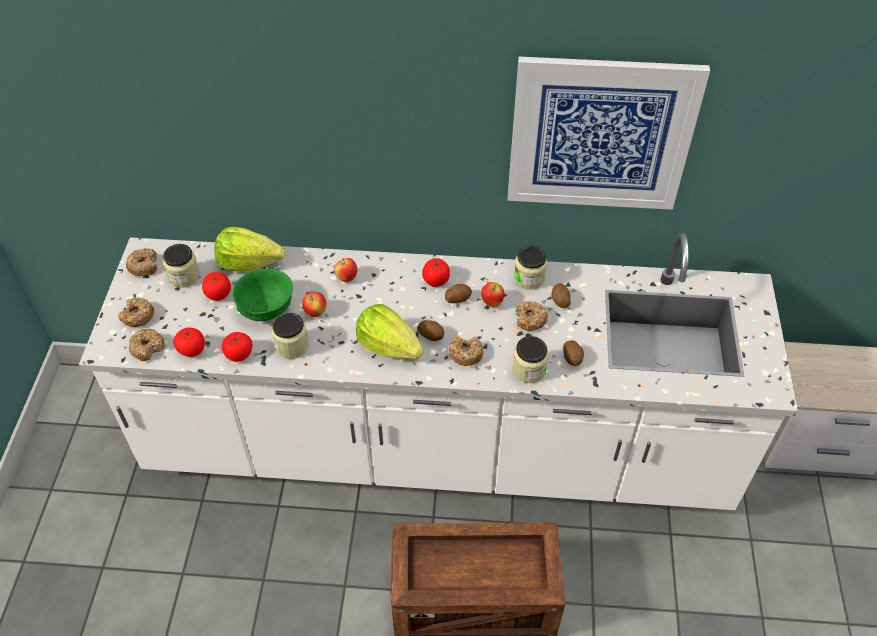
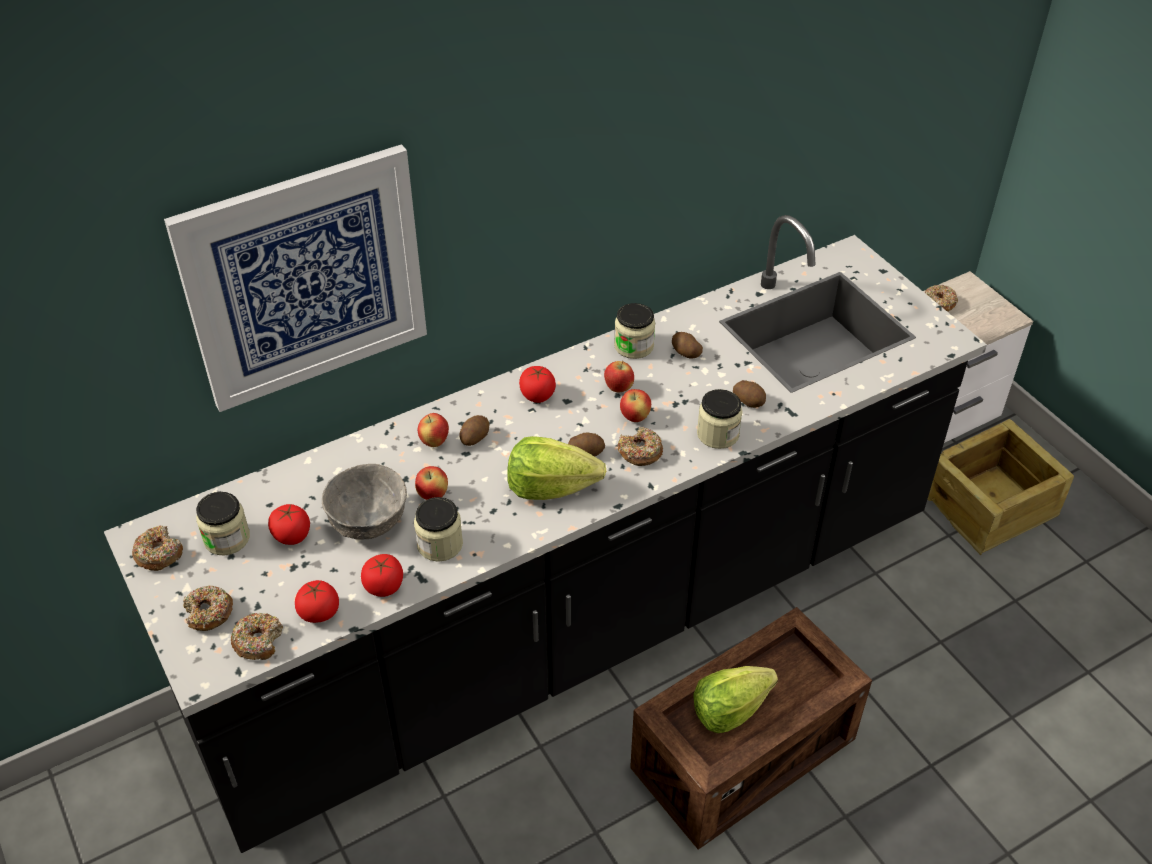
camera: 35 degrees left, 5 degrees down
white counter [79,233,798,510] -> black counter [104,215,987,853]
lettuce [214,227,285,272] -> lettuce moved to [693,666,778,733]
green bowl [232,268,293,321] -> grey bowl [322,464,407,540]
potato [445,284,472,303] -> potato moved to [459,415,489,446]
picture [507,57,710,210] -> picture moved to [164,144,427,412]
donut [515,301,548,331] -> donut moved to [925,285,958,312]
none -> apple [620,389,651,422]
none -> crate [927,419,1074,555]

